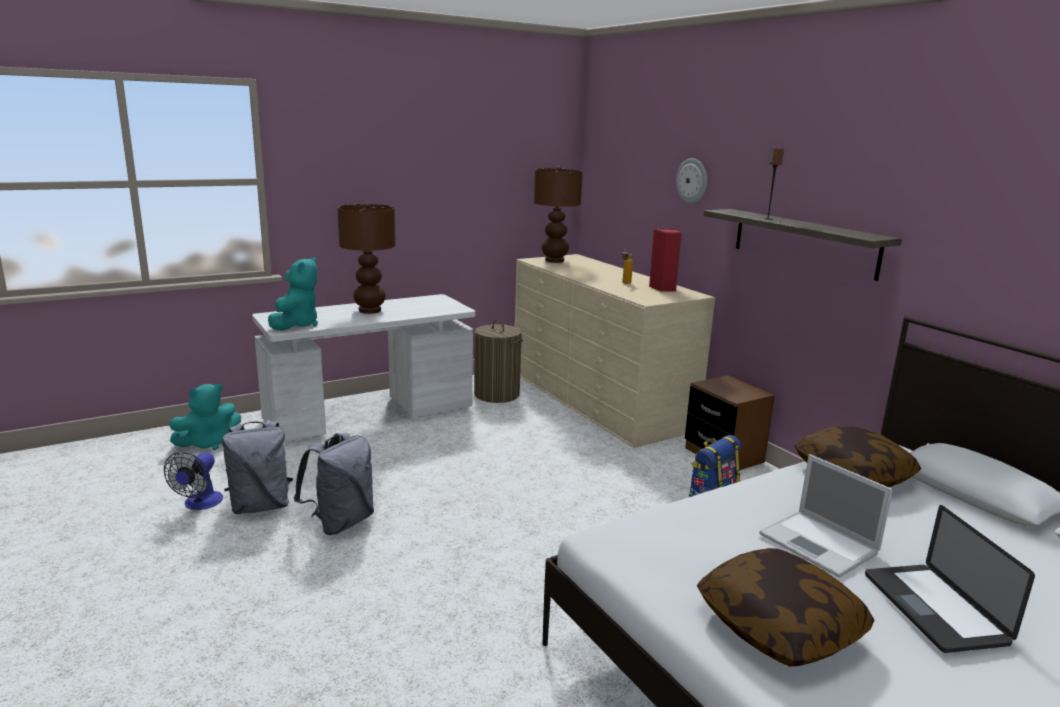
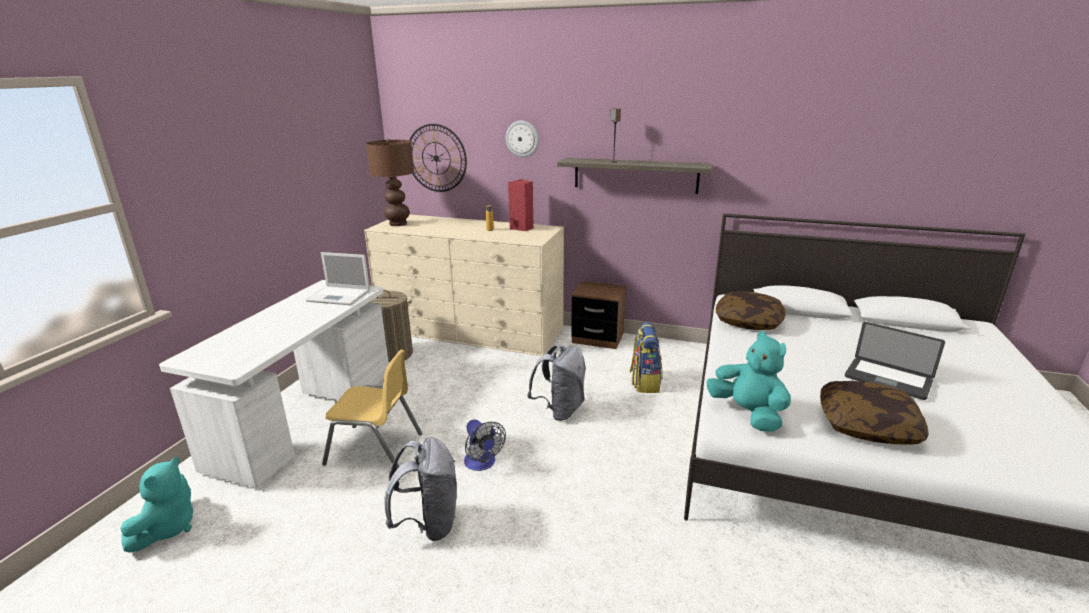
camera: 40 degrees left, 5 degrees up
fan [164,452,223,510] -> fan moved to [464,419,506,471]
grey backpack [222,420,293,514] -> grey backpack moved to [527,344,586,421]
turquoise plush toy [268,257,318,331] -> turquoise plush toy moved to [706,331,791,432]
brown table lamp [338,203,396,314] -> none
laptop [760,454,893,578] -> laptop moved to [306,252,370,305]
none -> yellow chair [322,350,422,470]
none -> wall clock [409,124,467,192]

